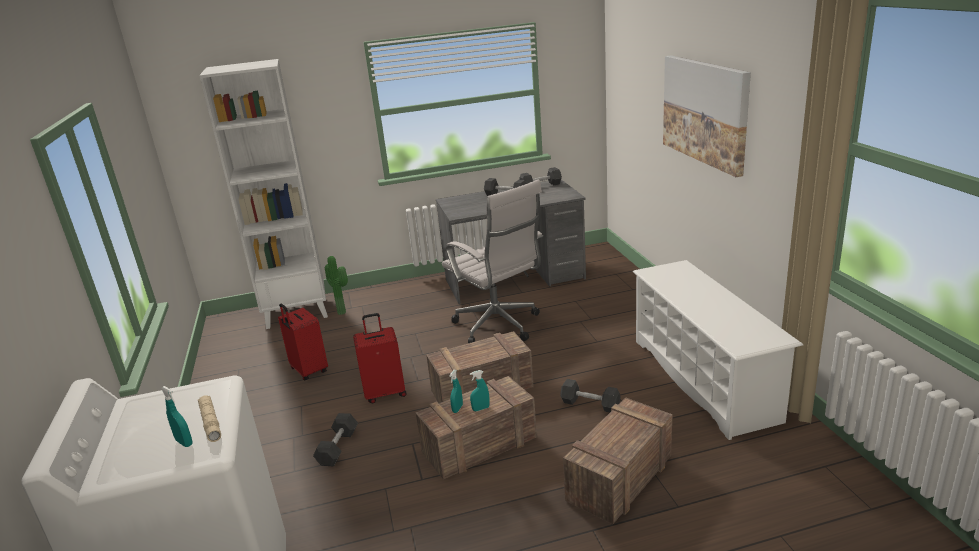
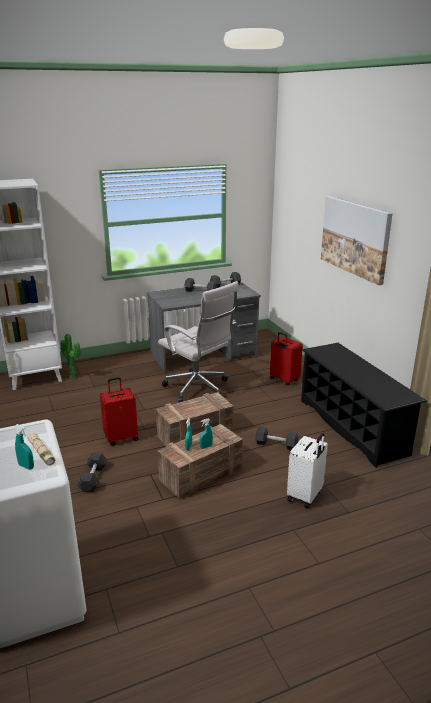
camera: 10 degrees left, 0 degrees up
red suitcase [278,303,328,380] -> red suitcase moved to [270,332,303,385]
crate [563,398,673,524] -> white suitcase [287,433,328,509]
white shoe rack [633,260,803,440] -> black shoe rack [301,343,427,468]

